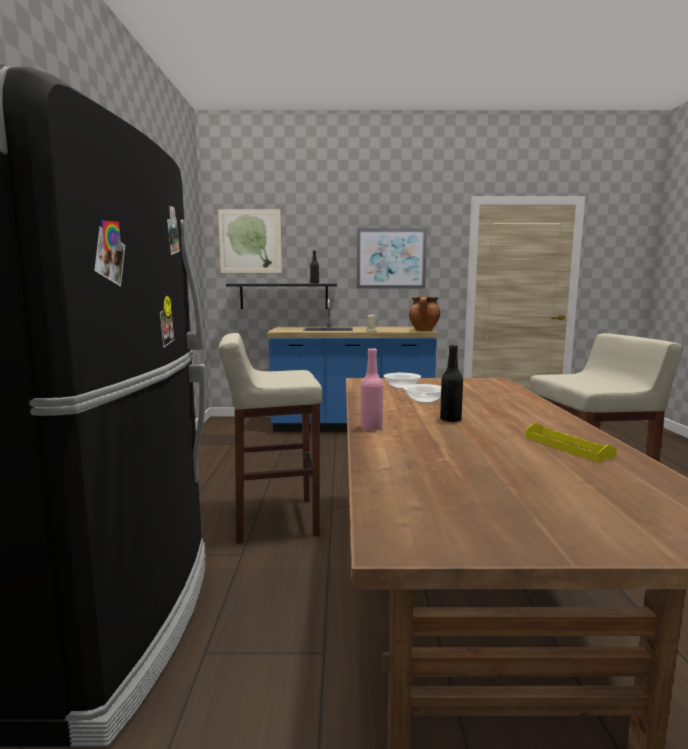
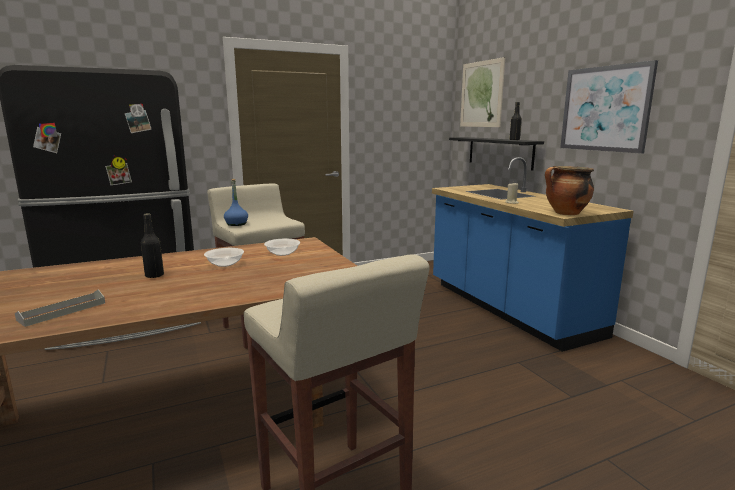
camera: 65 degrees right, 5 degrees up
pink bottle [360,348,383,431] -> none
yellow tray [525,423,617,462] -> grey tray [15,289,105,327]
none -> blue bottle [224,179,248,226]

